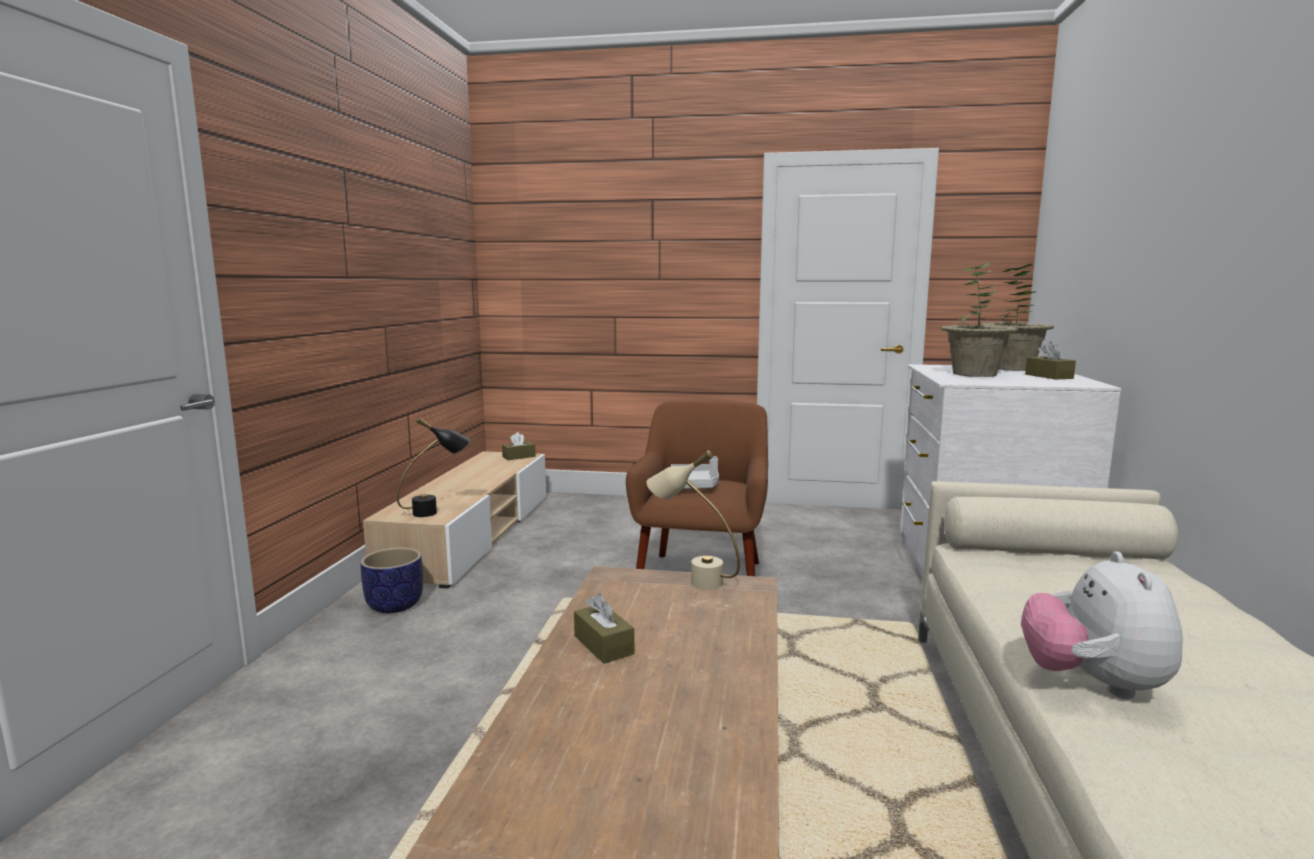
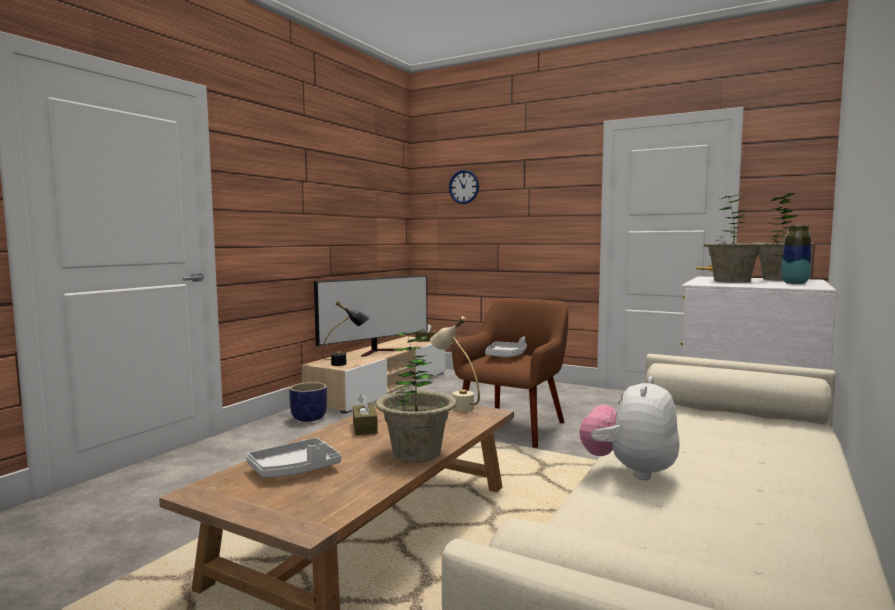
camera: 20 degrees right, 5 degrees down
brown tissue box [1025,341,1076,380] -> vase [781,225,811,284]
none -> grey tray [246,438,341,478]
none -> television [314,275,427,357]
none -> potted plant [375,329,457,463]
none -> wall clock [449,170,479,204]

